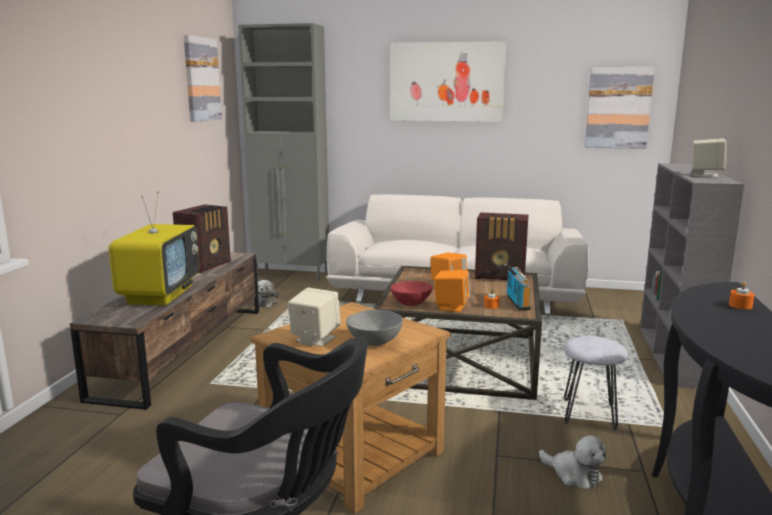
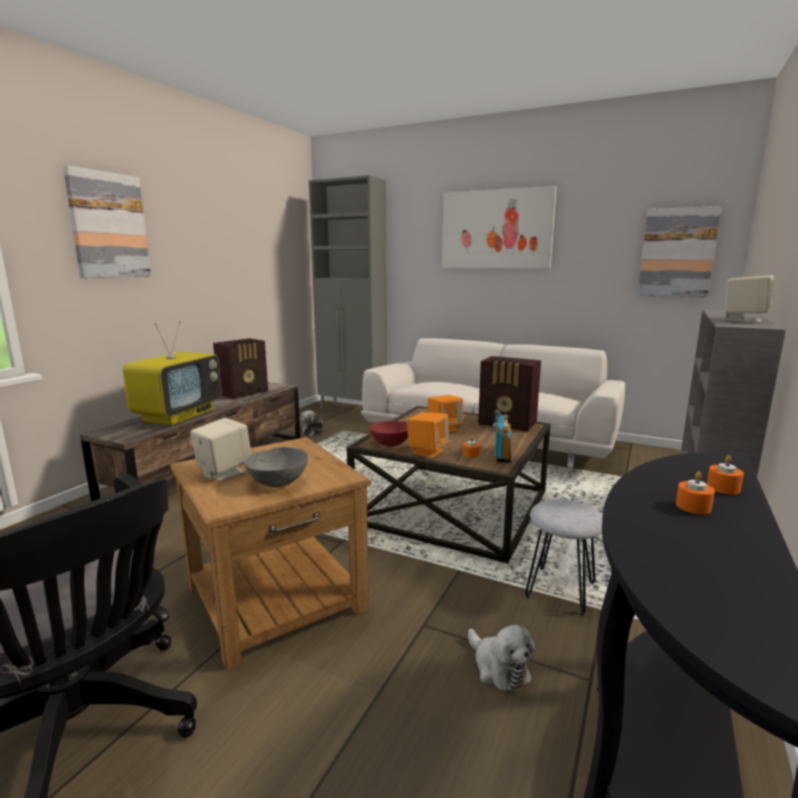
camera: 15 degrees right, 0 degrees up
picture [184,35,222,122] -> picture moved to [63,165,151,278]
none -> orange candle [676,471,715,514]

